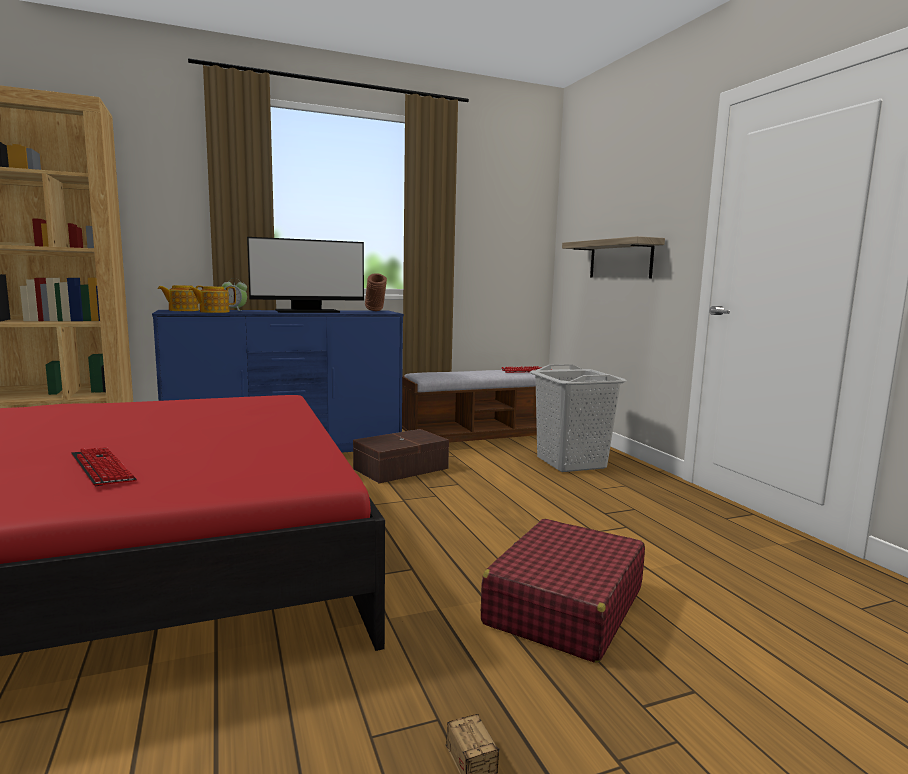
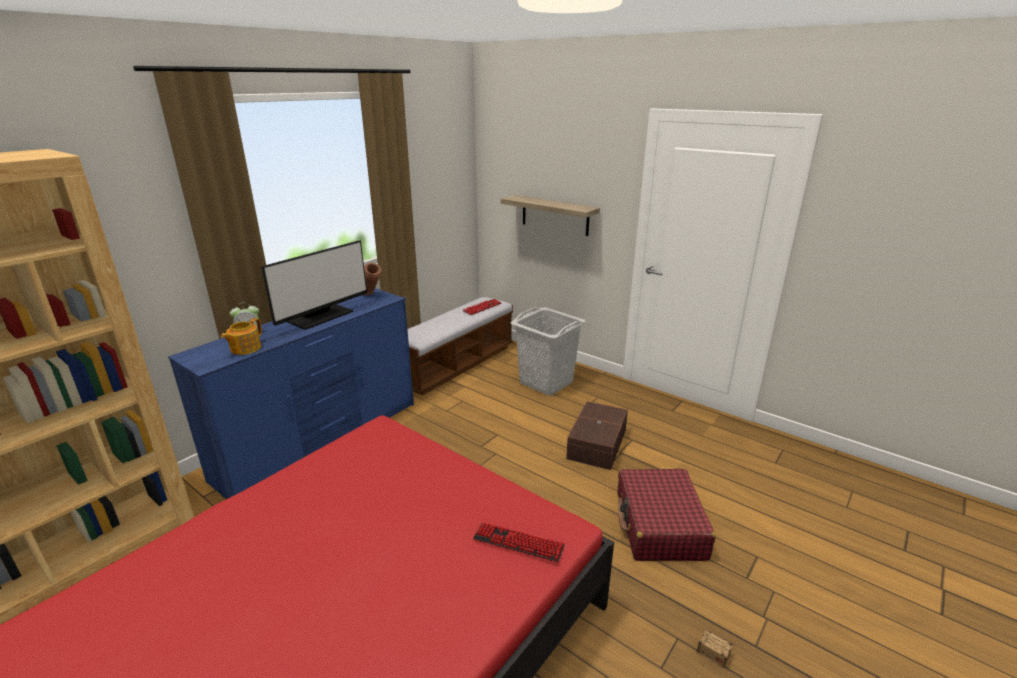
camera: 30 degrees left, 15 degrees up
keyboard [71,447,137,487] -> keyboard moved to [473,522,565,562]
teapot [158,285,203,311] -> none
brown storage box [353,429,449,484] -> brown storage box moved to [566,401,628,470]

